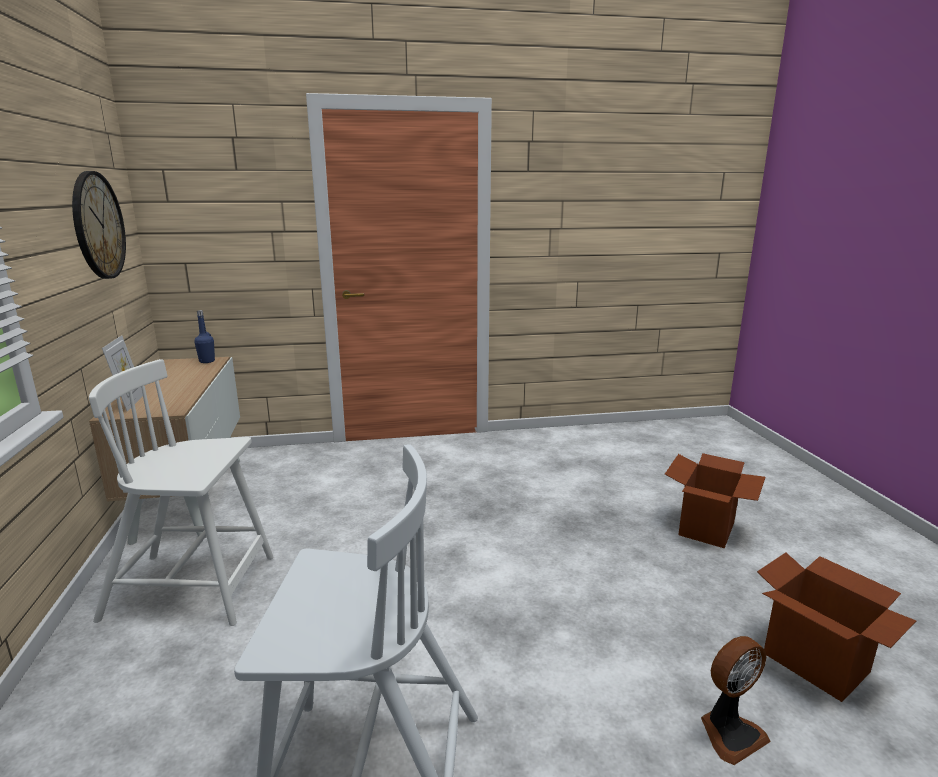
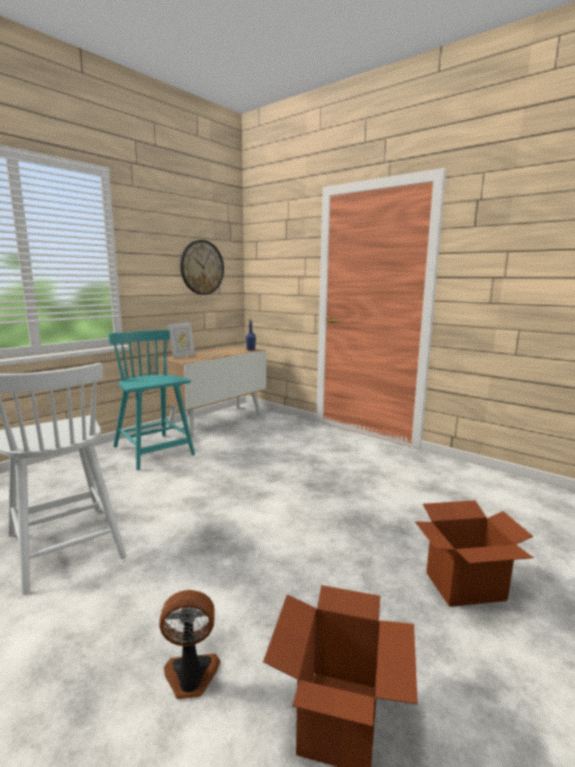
camera: 50 degrees right, 5 degrees down
white chair [89,359,274,626] -> turquoise chair [108,330,195,470]
fan [701,636,771,765] -> fan turned 150 degrees clockwise [159,590,220,699]

